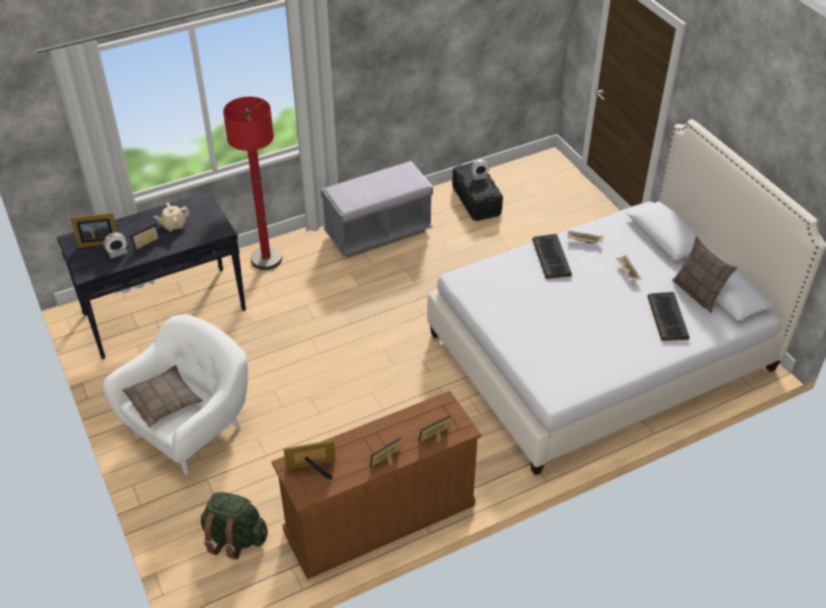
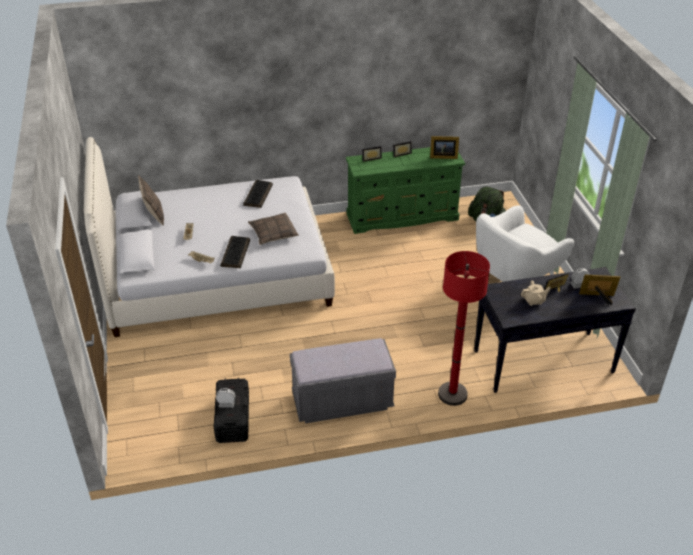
camera: 165 degrees left, 5 degrees down
pillow [123,365,203,428] -> pillow moved to [248,213,299,245]
brown dresser [272,391,481,580] -> green dresser [346,147,465,234]
keyboard [647,292,690,341] -> keyboard moved to [243,180,273,208]

